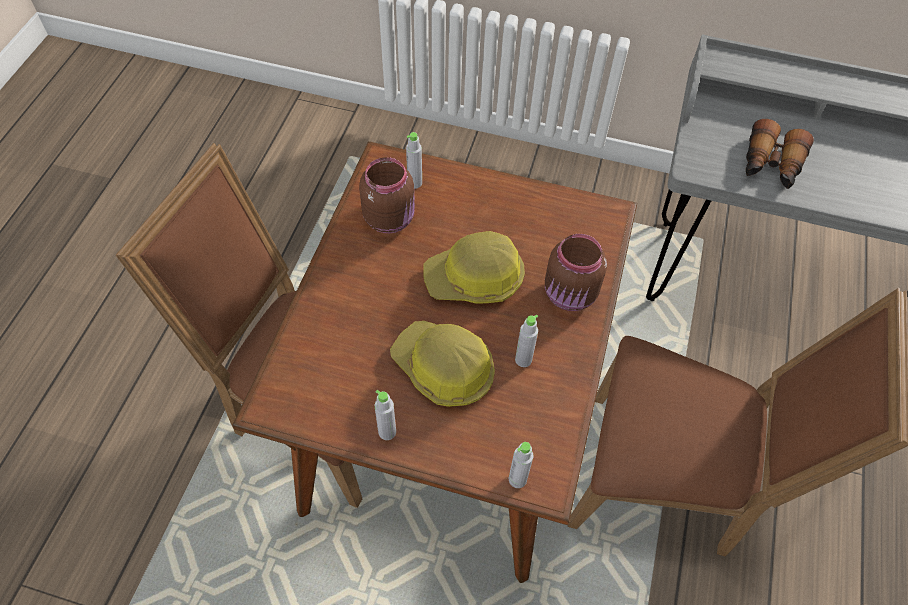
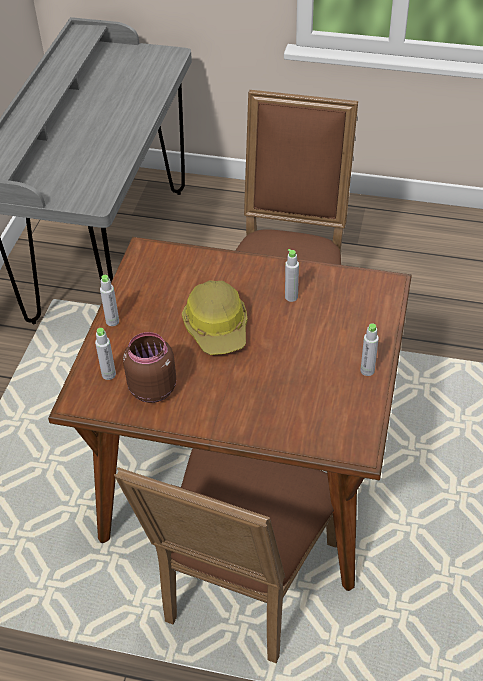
camera: 90 degrees left, 10 degrees down
hard hat [390,321,495,407] -> none
grey bottle [509,442,534,488] -> grey bottle moved to [100,275,119,326]
brown jar [545,234,607,311] -> none
binoculars [746,119,814,189] -> none

